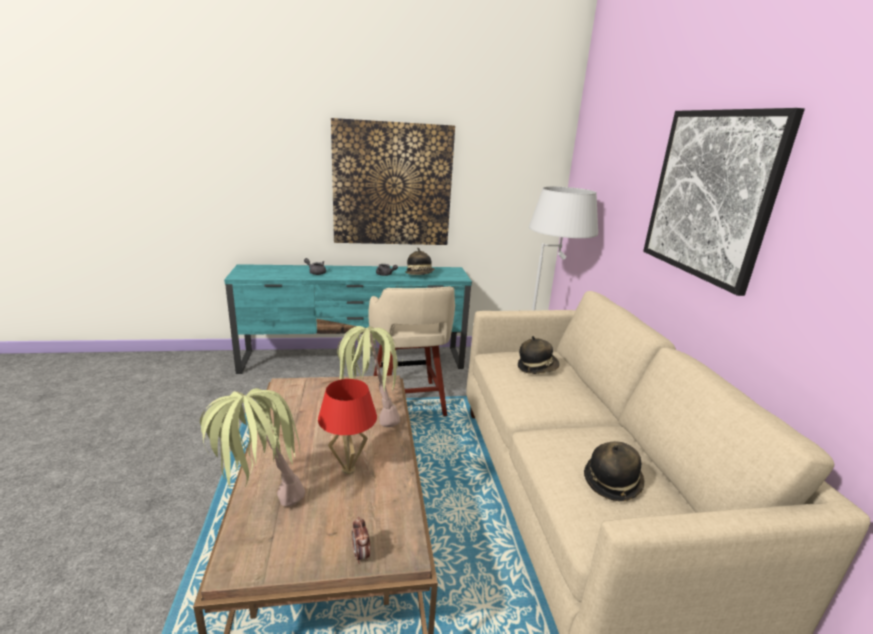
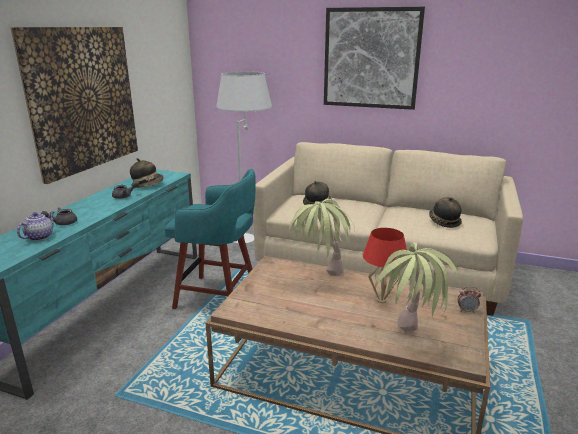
camera: 60 degrees left, 0 degrees up
beige stool [368,286,455,416] -> turquoise stool [165,169,256,309]
none -> teapot [17,212,54,241]

